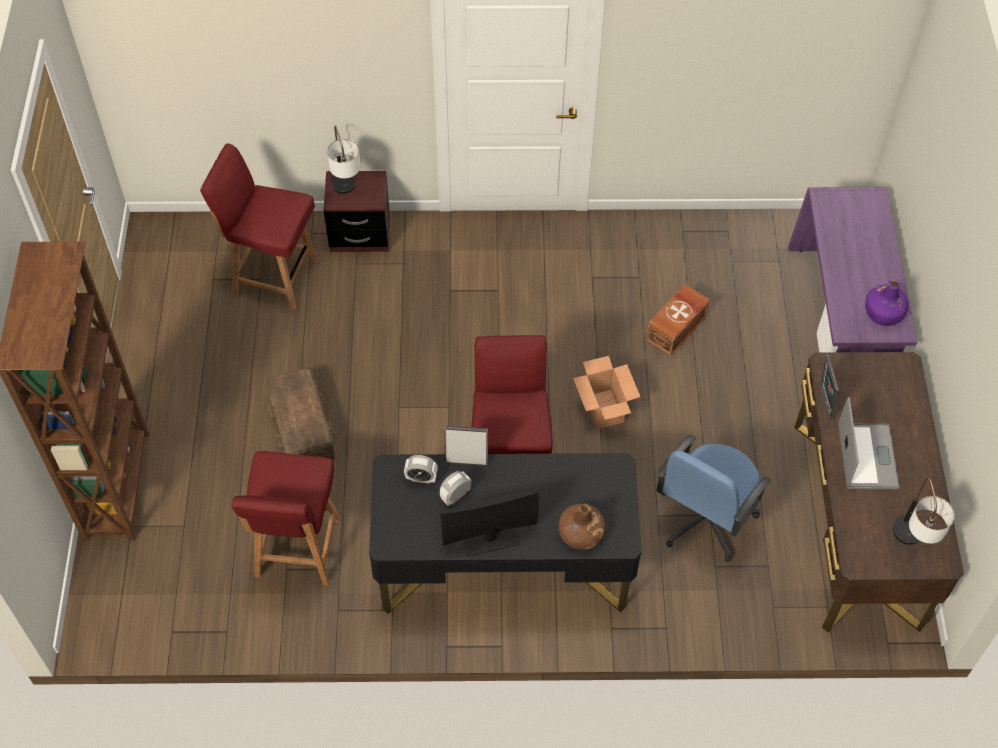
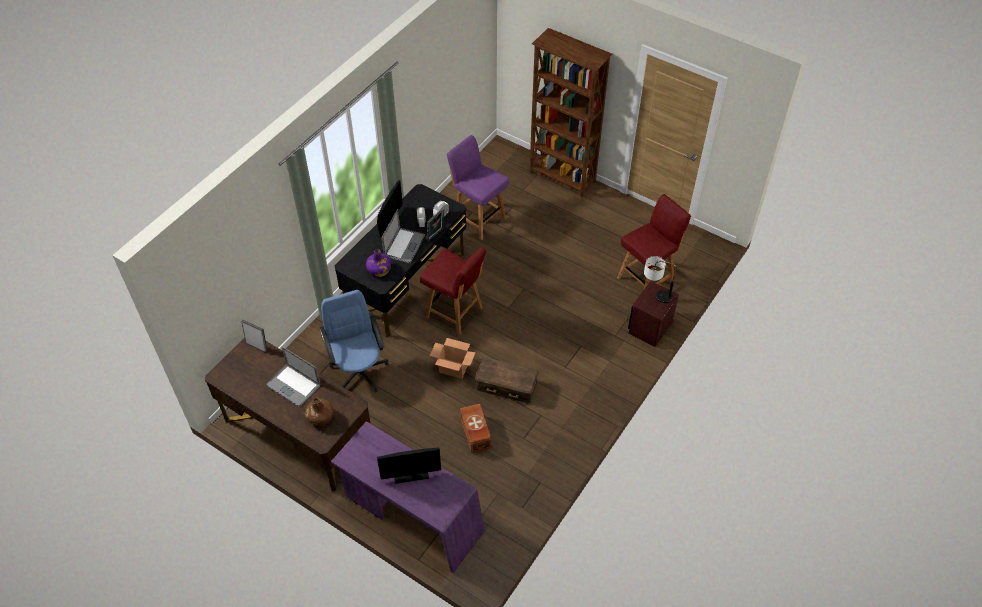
camera: 125 degrees right, 5 degrees down
red chair [231,451,341,585] -> purple chair [447,135,509,240]
brown storage box [266,368,335,460] -> brown storage box moved to [475,357,539,404]
brown bottle [558,503,605,550] -> brown bottle moved to [305,397,334,426]
picture frame [820,354,839,419] -> picture frame moved to [241,320,267,353]
purple bottle [865,279,909,326] -> purple bottle moved to [366,249,391,277]
table lamp [893,477,955,545] -> none
none -> monitor [377,447,441,484]
none -> laptop [381,209,425,264]

